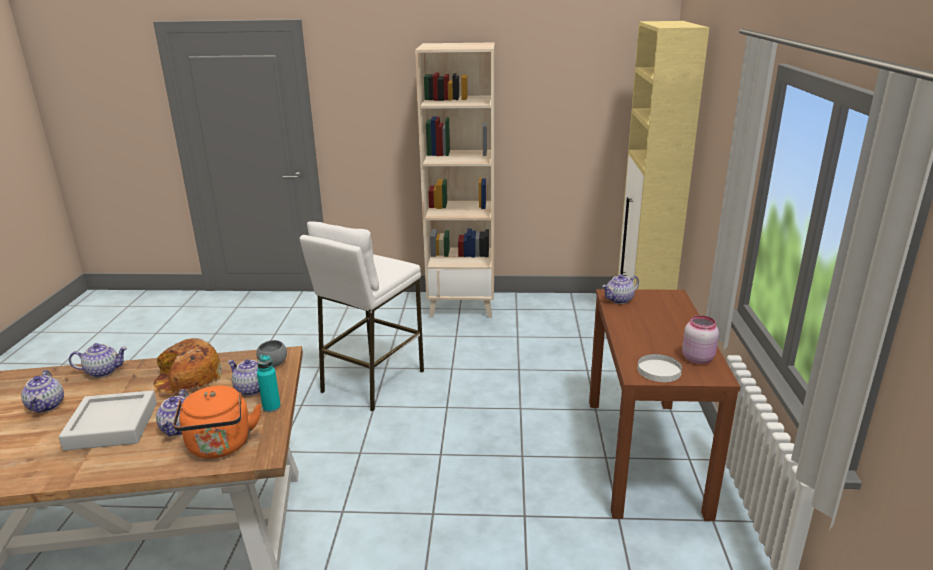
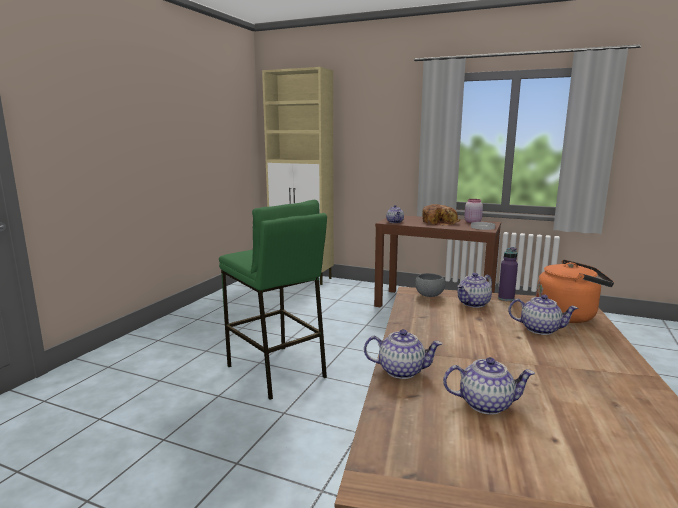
camera: 70 degrees left, 10 degrees down
grey tray [59,390,157,451] -> none
teapot [69,343,127,378] -> teapot turned 90 degrees clockwise [364,329,442,379]
bread [153,338,222,394] -> bread moved to [422,204,460,226]
turquoise bottle [257,355,281,412] -> purple bottle [498,247,518,301]
white stool [300,221,424,412] -> green stool [219,200,327,400]
beige bookcase [415,42,495,318] -> none

